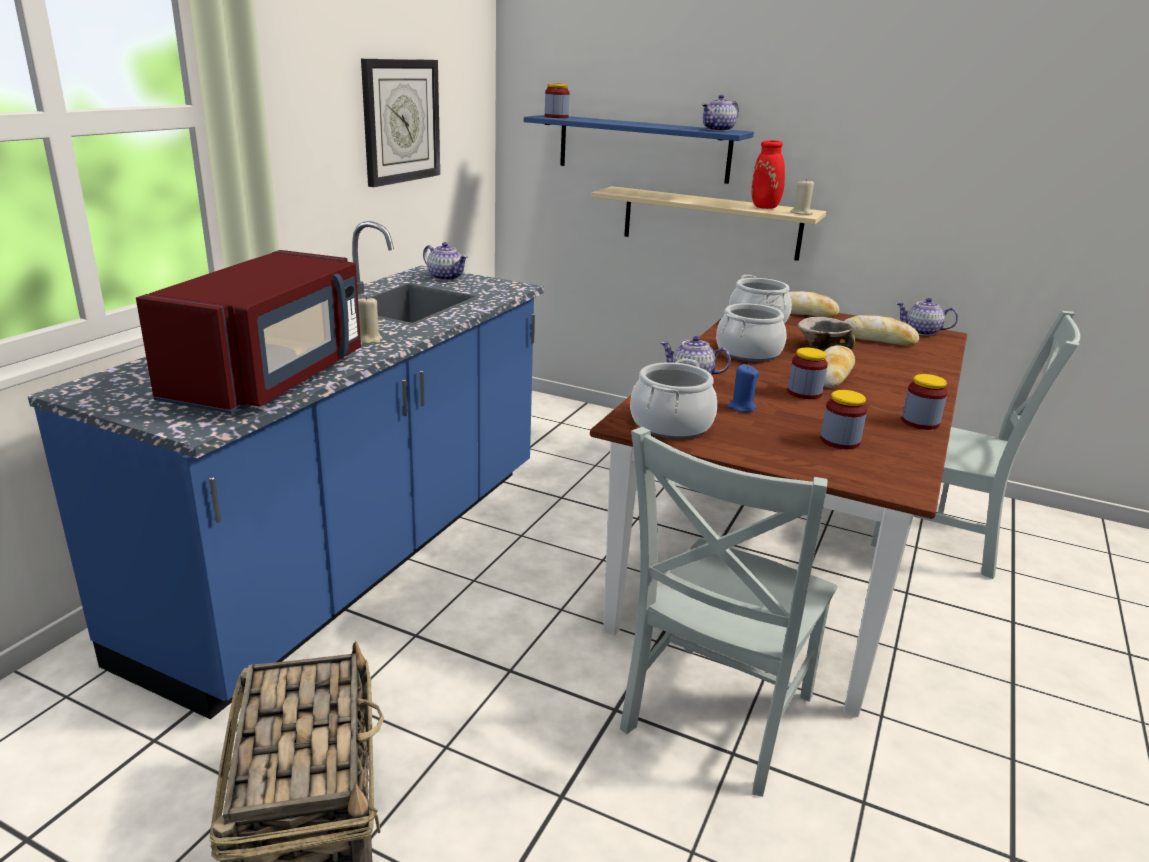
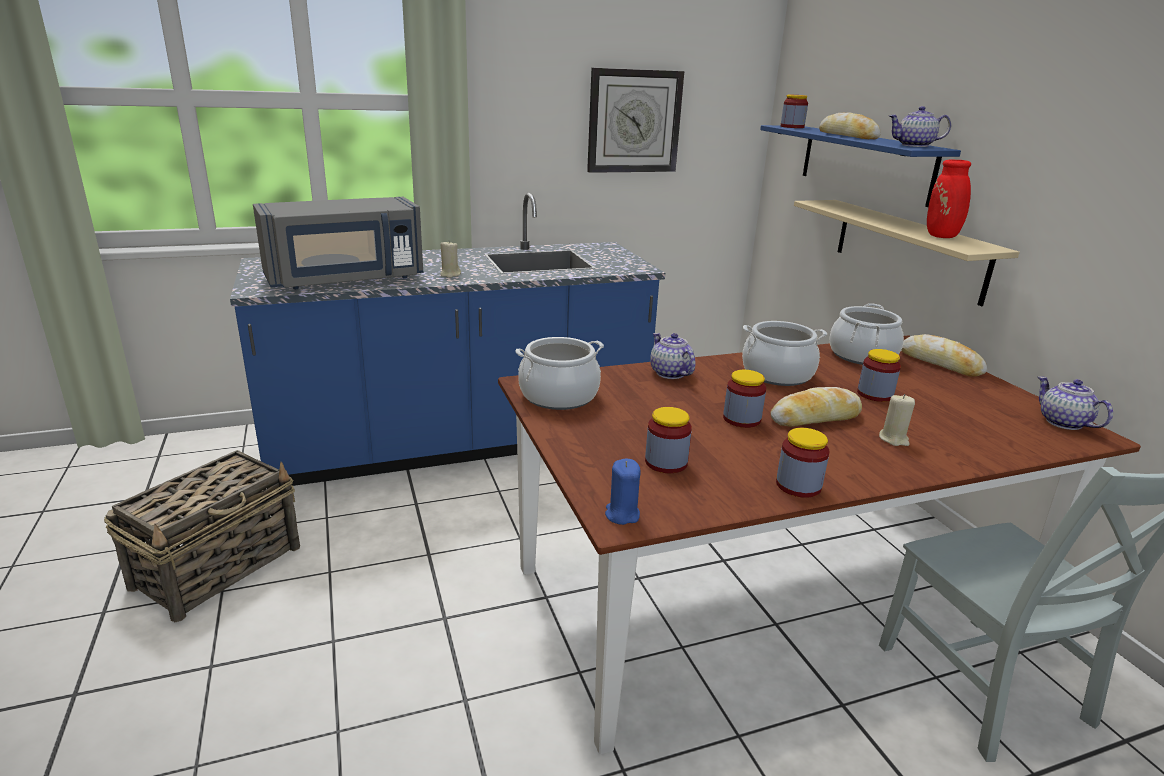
camera: 45 degrees right, 0 degrees up
red microwave [136,250,361,414] -> grey microwave [253,197,424,289]
teapot [423,242,468,281] -> none
grey chair [620,427,838,797] -> none
blue candle [727,364,759,413] -> blue candle moved to [605,459,641,525]
beige candle [791,179,814,215] -> beige candle moved to [879,394,915,446]
bowl [798,317,856,350] -> jar [857,349,901,402]
bread [844,315,919,346] -> bread moved to [819,113,881,139]

